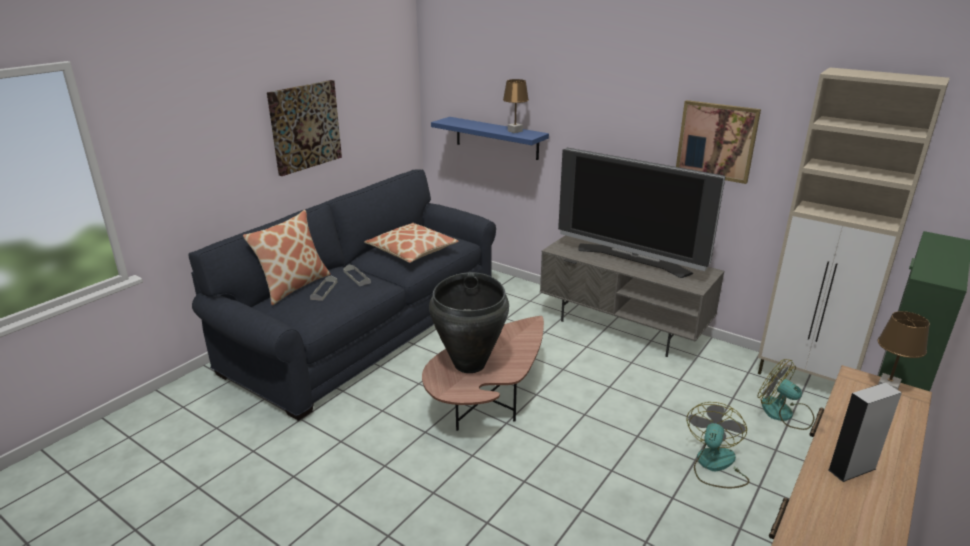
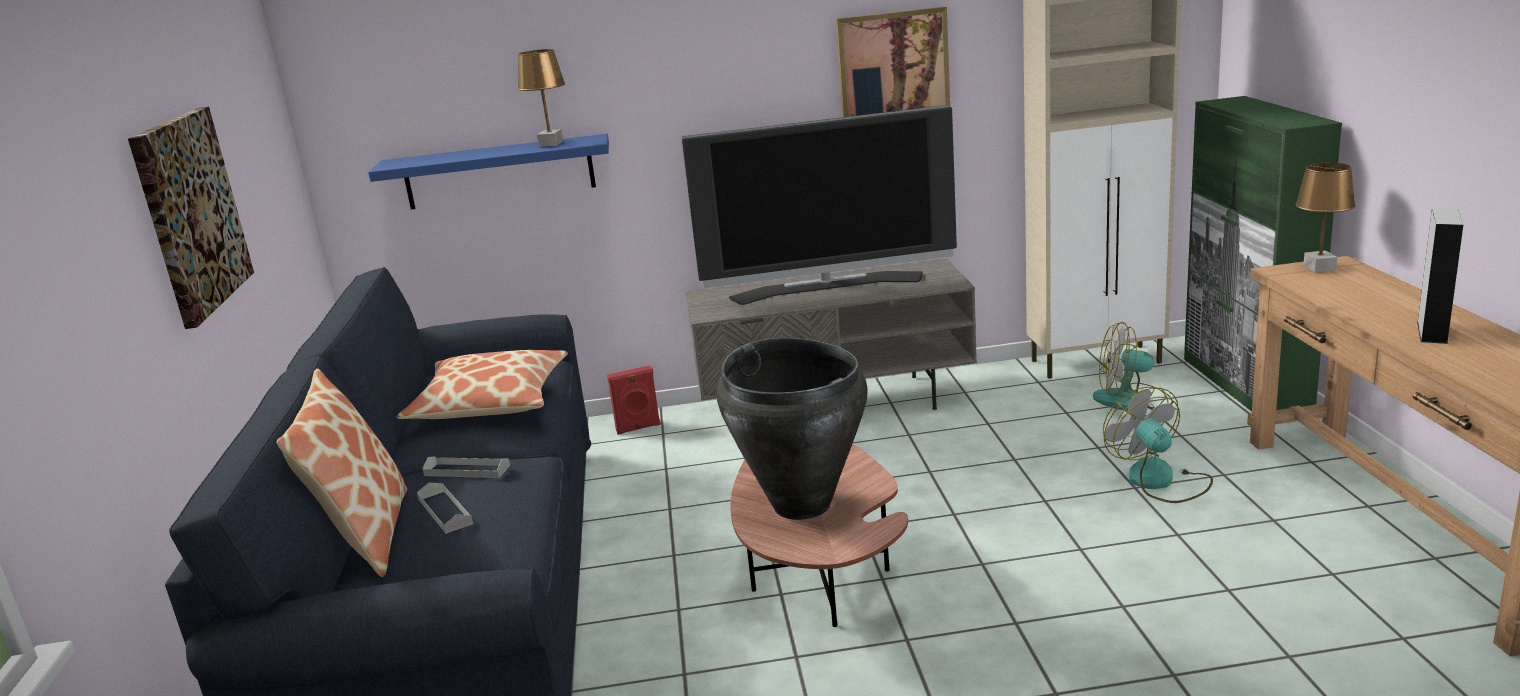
camera: 40 degrees left, 5 degrees down
none -> red speaker [607,365,661,435]

